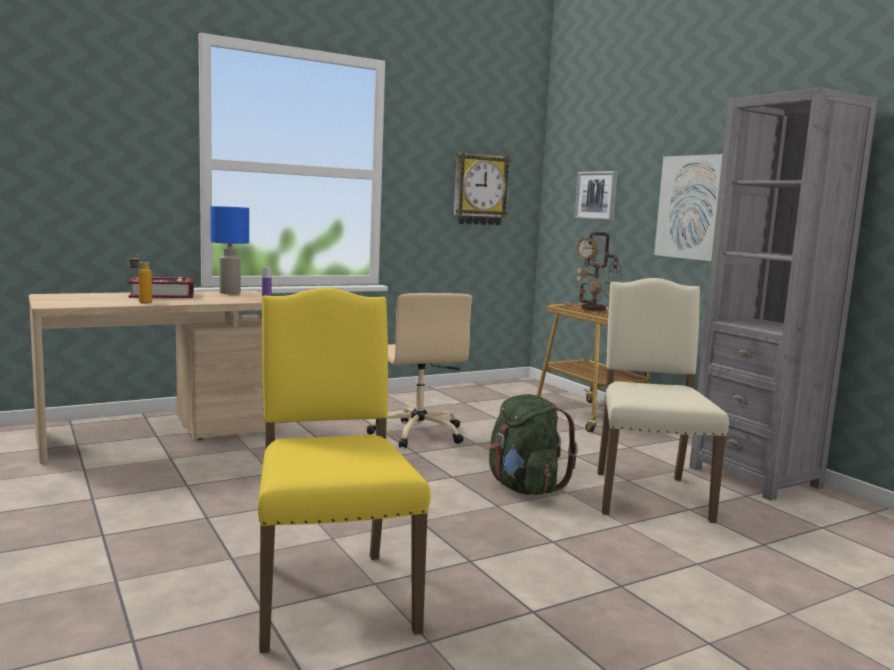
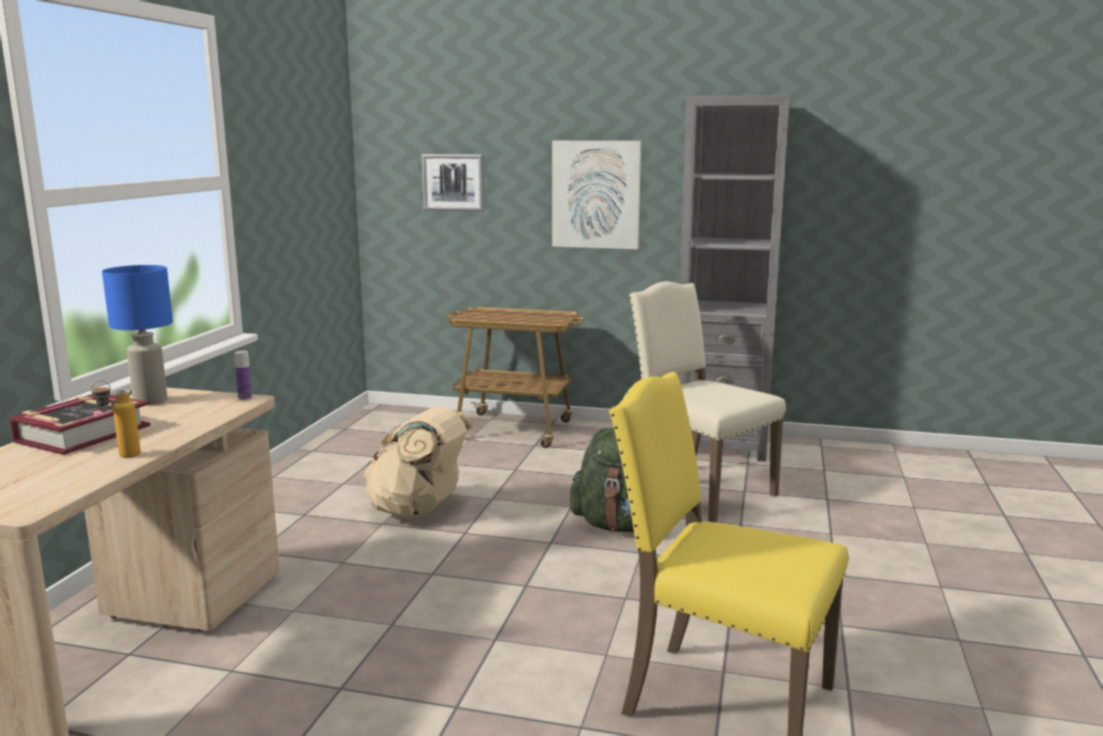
camera: 45 degrees left, 5 degrees up
beige office chair [366,293,472,448] -> beige backpack [364,407,473,519]
wall clock [454,152,511,225] -> none
table lamp [563,232,622,311] -> none

